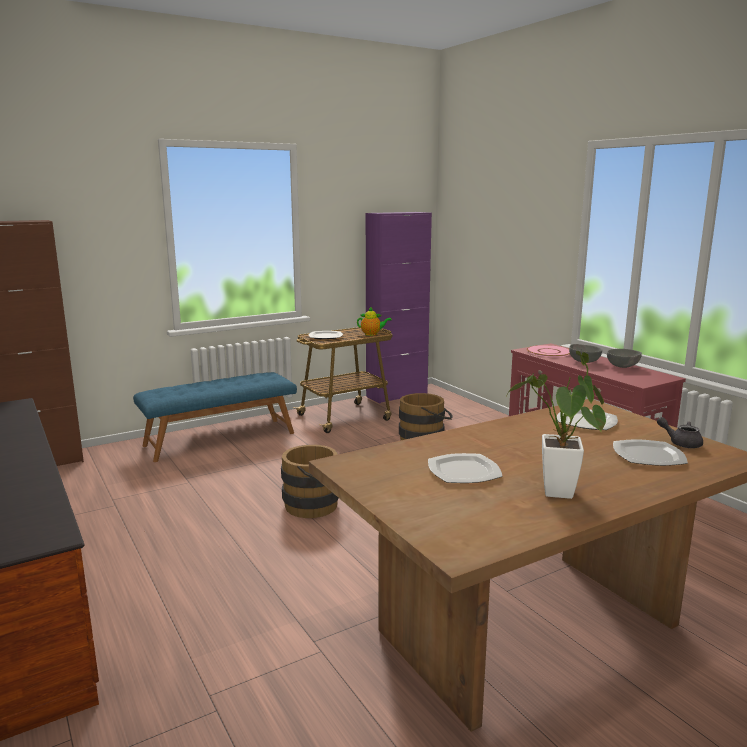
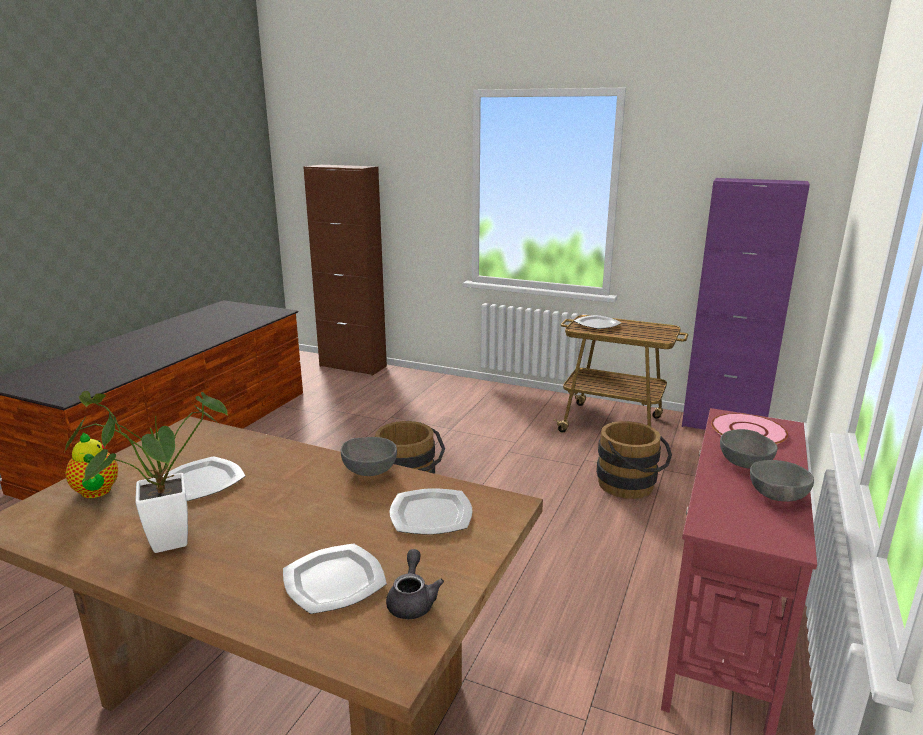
camera: 55 degrees right, 5 degrees up
blue bench [133,372,297,462] -> none
teapot [357,306,392,336] -> teapot moved to [65,432,118,498]
none -> grey bowl [341,437,397,476]

